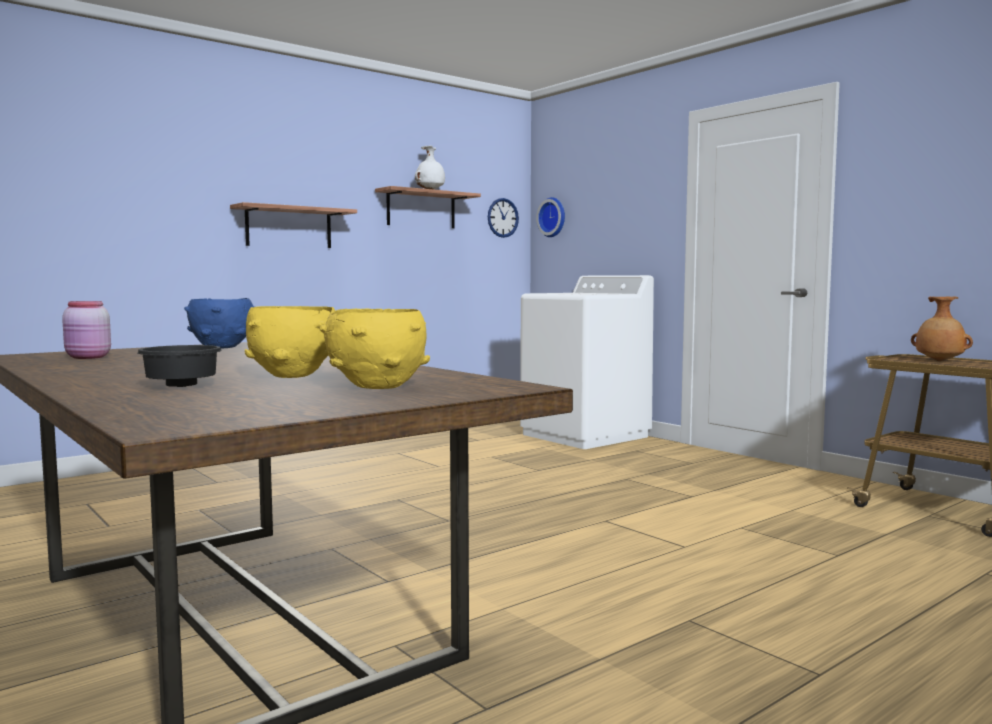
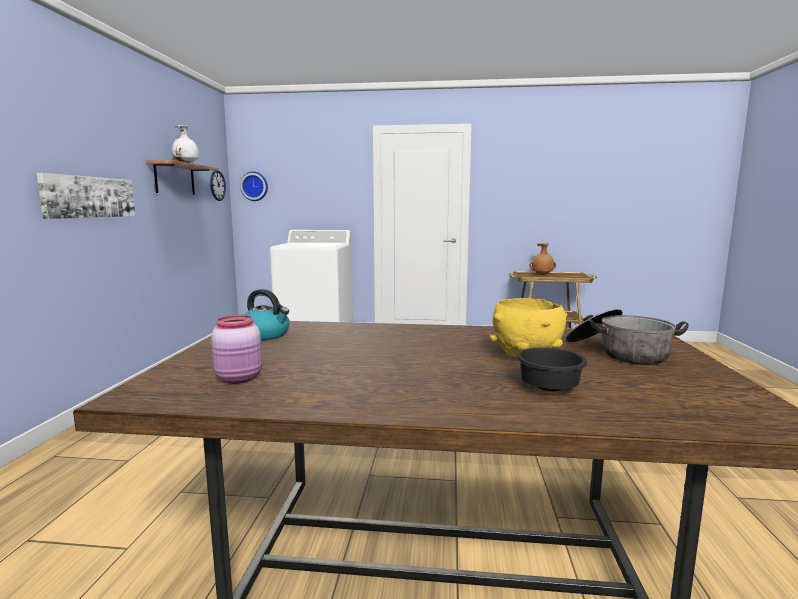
camera: 45 degrees left, 5 degrees up
blue bowl [184,298,255,349] -> kettle [244,289,290,340]
shelf [230,202,357,248] -> picture [36,173,135,219]
yellow bowl [320,308,430,389] -> cooking pot [565,309,689,365]

